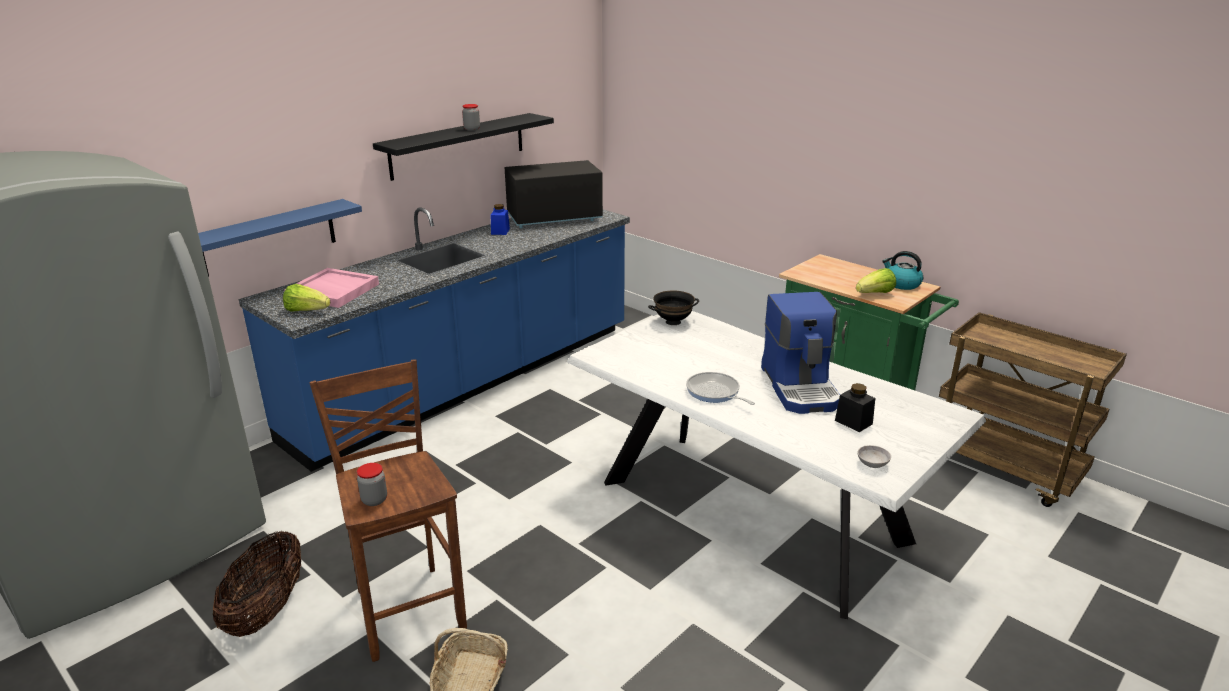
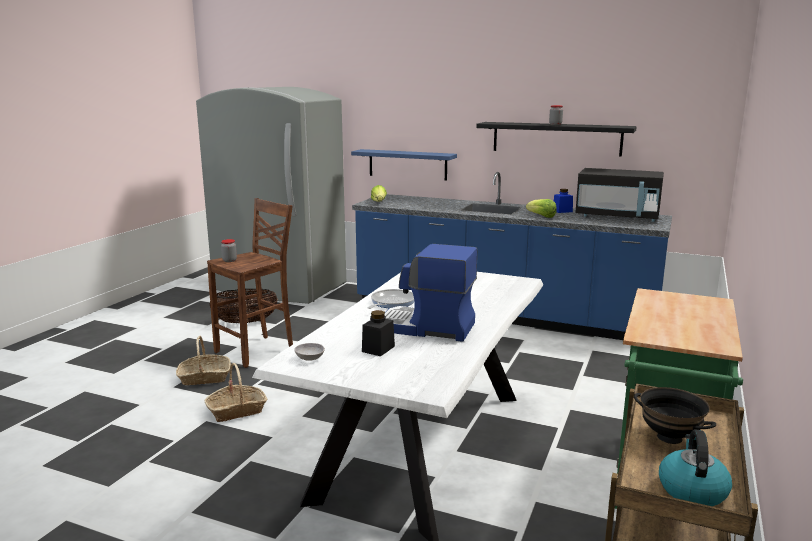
camera: 70 degrees right, 10 degrees down
pink tray [284,268,379,308] -> none
black microwave [504,160,603,228] -> black microwave turned 150 degrees clockwise [575,168,664,222]
black bowl [648,291,699,325] -> black bowl moved to [634,387,716,444]
coffee machine [761,292,840,414] -> coffee machine turned 45 degrees clockwise [385,244,477,342]
lettuce [856,268,896,293] -> lettuce moved to [526,199,557,218]
kettle [882,251,923,290] -> kettle moved to [659,429,732,506]
none -> basket [205,363,268,422]

